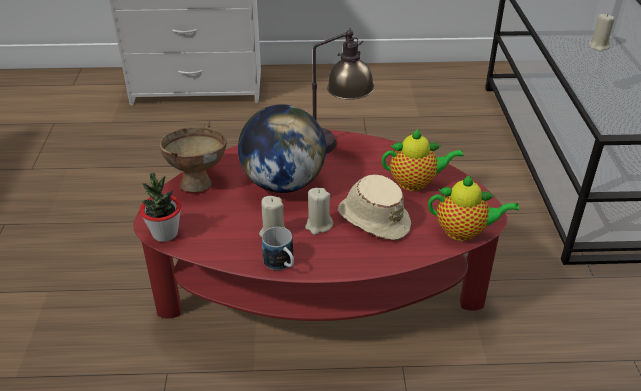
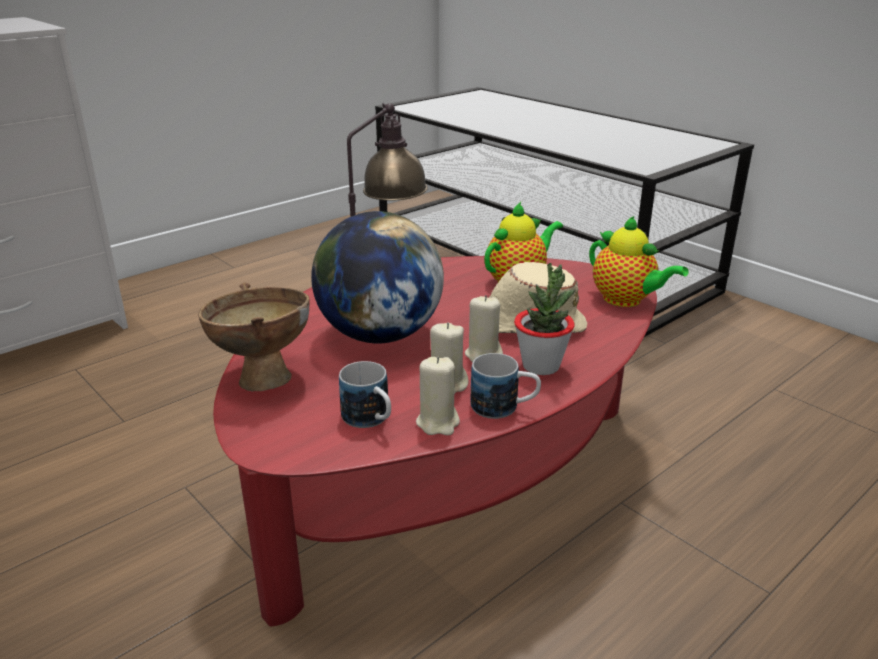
camera: 40 degrees left, 10 degrees down
potted plant [140,173,181,242] -> potted plant moved to [514,263,576,375]
teapot [428,175,519,241] -> teapot turned 75 degrees clockwise [589,216,689,307]
beige candle [589,14,615,51] -> beige candle moved to [416,357,460,435]
none -> mug [339,361,391,428]

